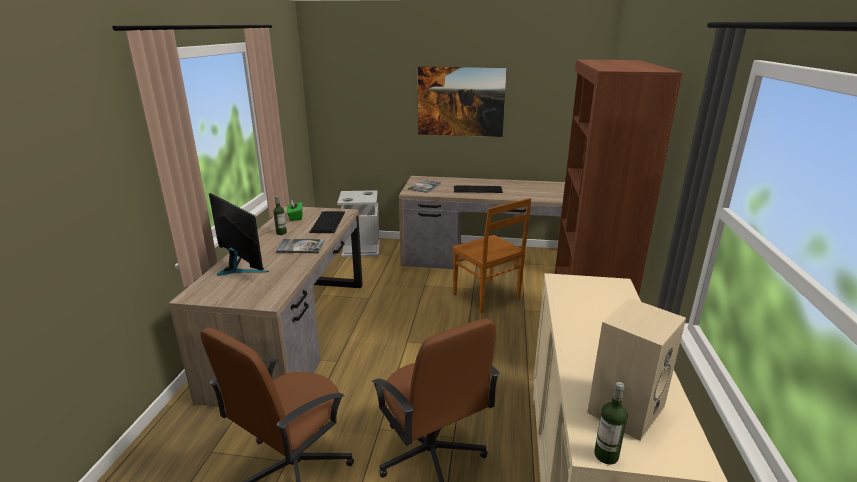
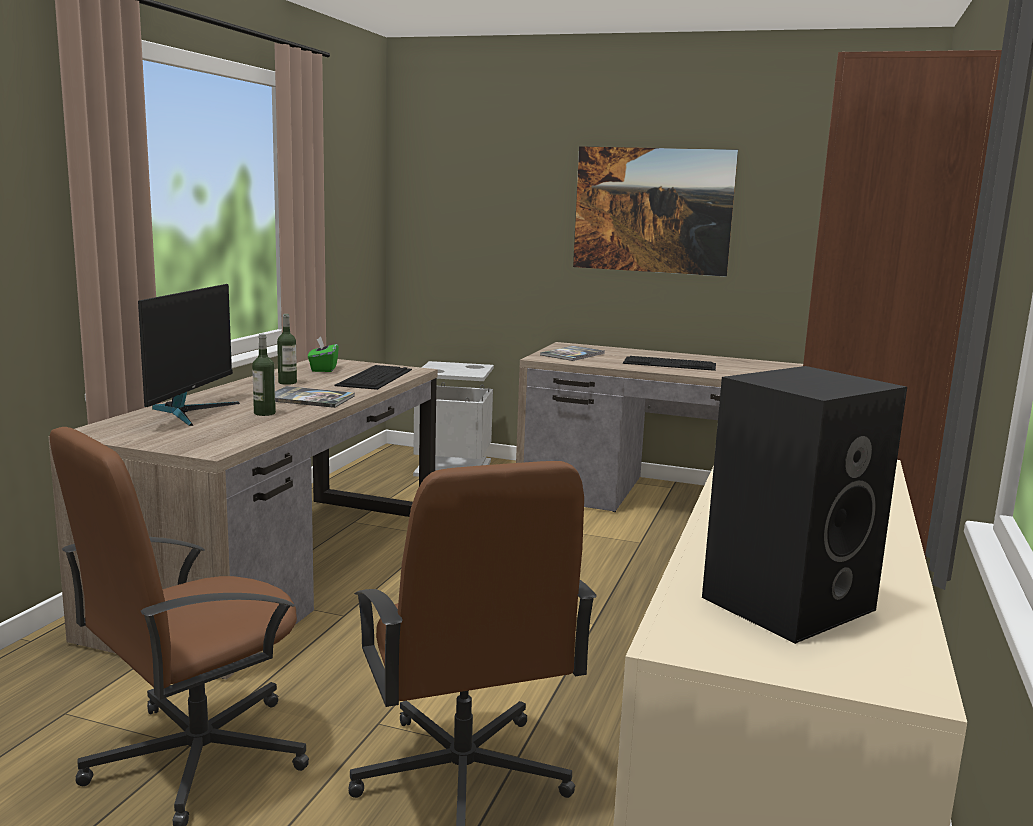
camera: 10 degrees right, 10 degrees down
monitor [209,193,268,276] -> monitor turned 45 degrees clockwise [138,284,240,426]
brown chair [452,198,531,314] -> none
beige speaker [587,298,686,441] -> black speaker [702,366,907,644]
bottle [594,382,628,464] -> bottle moved to [252,334,276,416]

